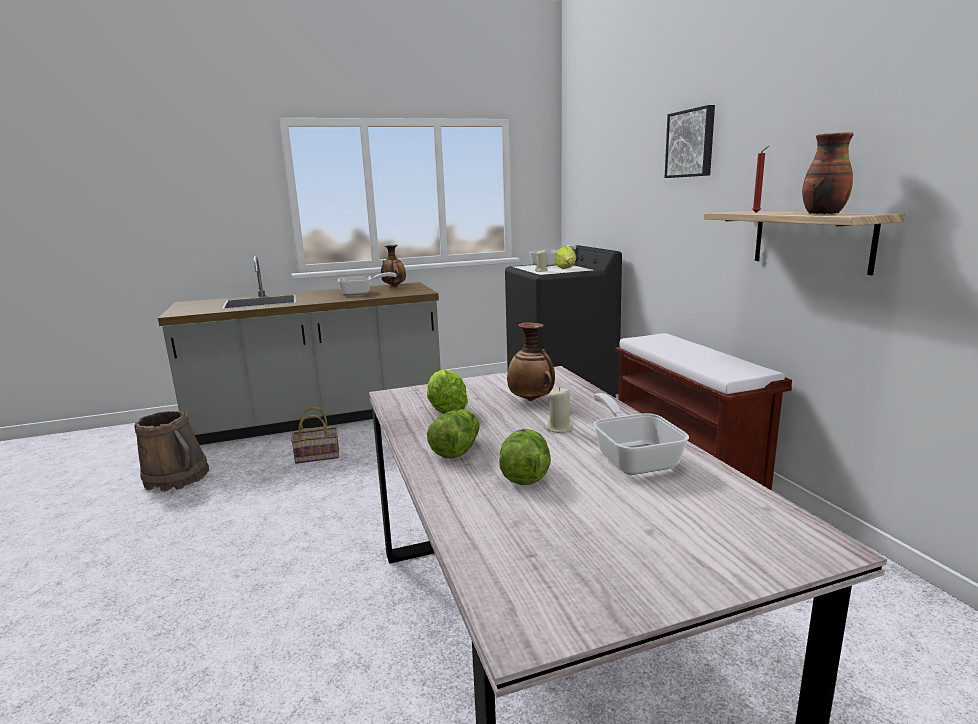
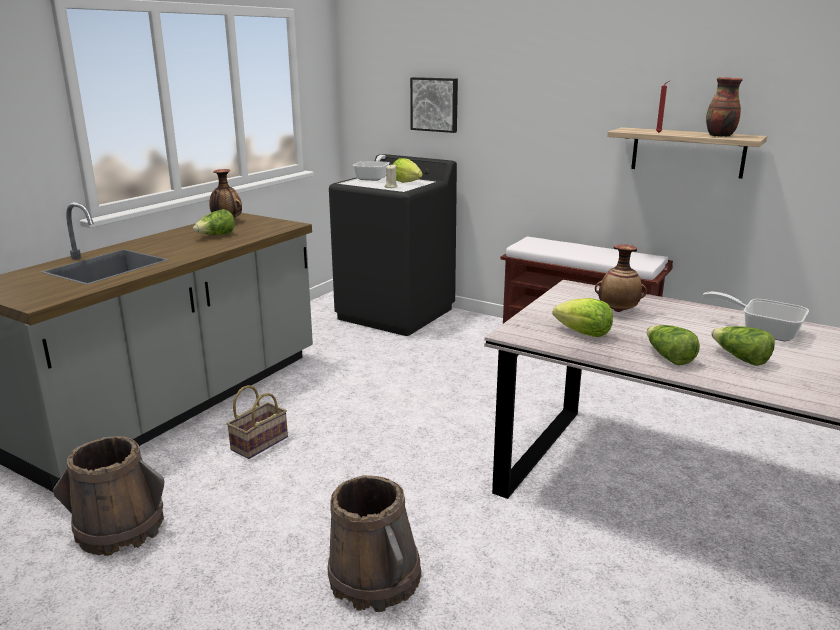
camera: 40 degrees left, 5 degrees up
frying pan [338,272,397,295] -> lettuce [193,209,235,235]
beige candle [547,387,573,433] -> none
picture [665,105,715,178] -> picture moved to [410,77,458,133]
none -> brown bucket [328,475,422,612]

